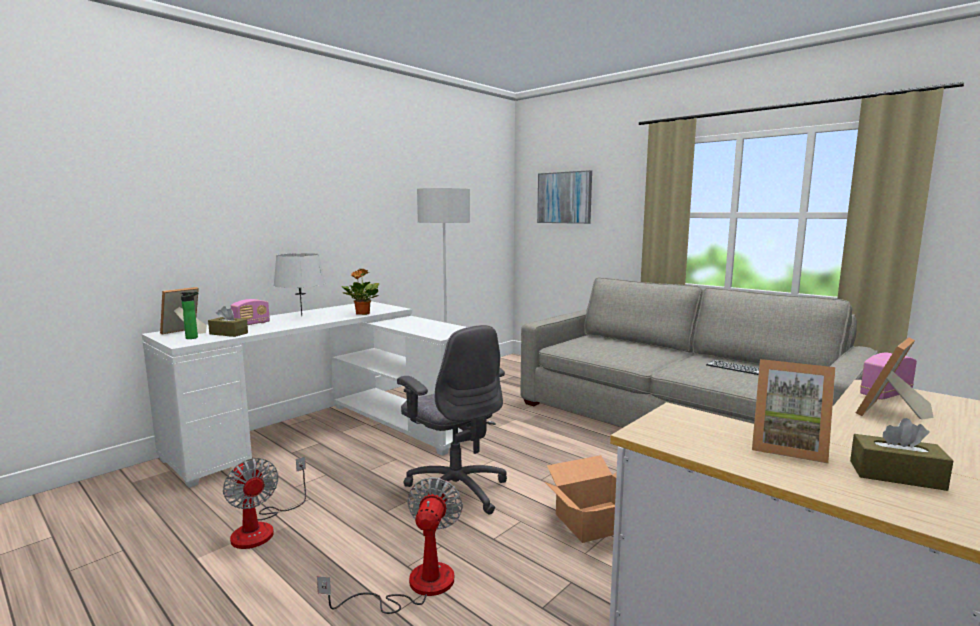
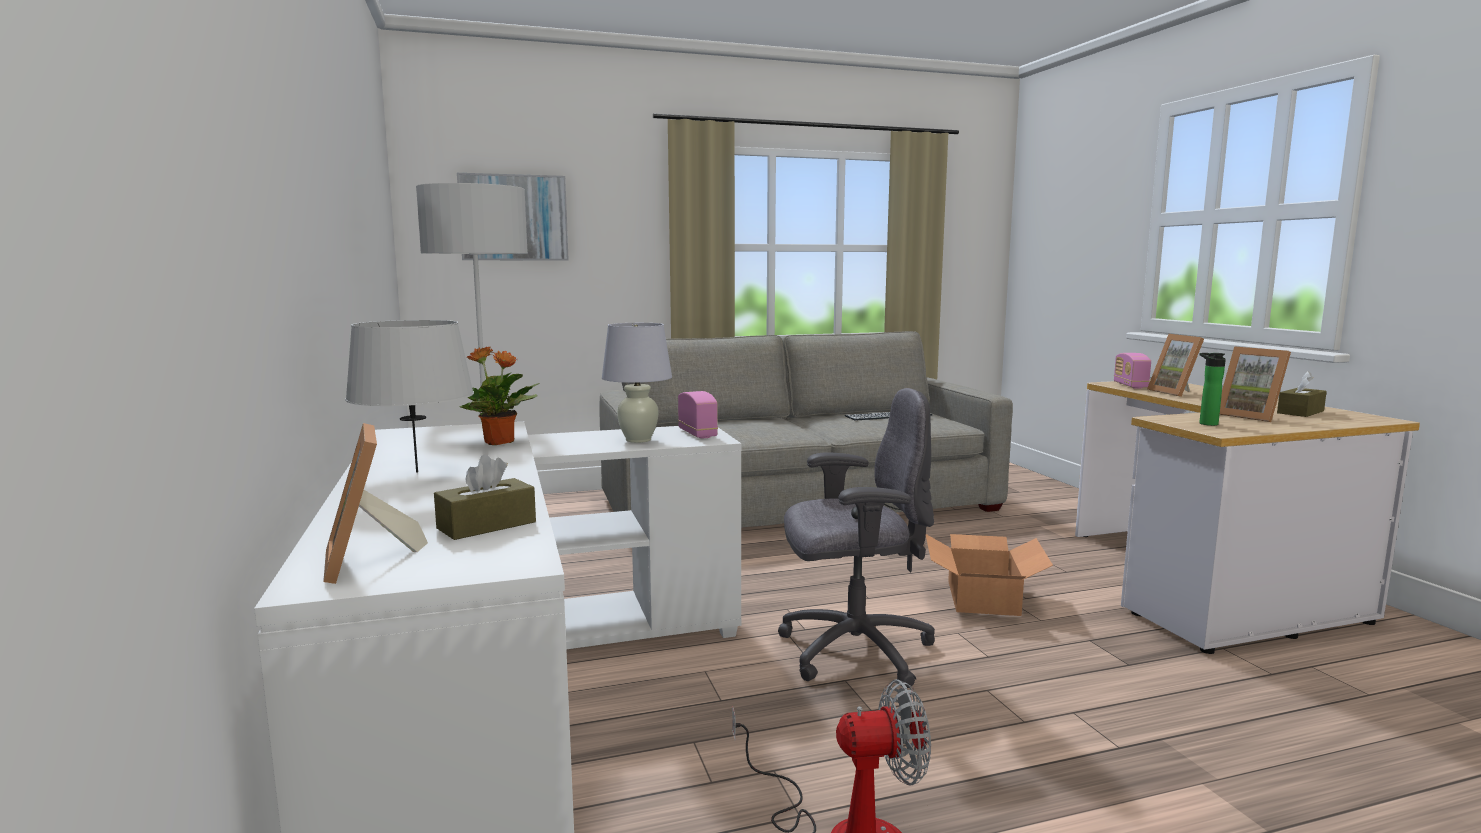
camera: 60 degrees left, 0 degrees up
bottle [181,292,199,339] -> bottle moved to [1199,353,1226,426]
radio [231,299,270,325] -> radio moved to [678,391,718,438]
fan [317,477,463,614] -> none
picture frame [752,359,835,464] -> picture frame turned 90 degrees clockwise [1220,346,1291,422]
none -> white table lamp [602,323,672,443]

